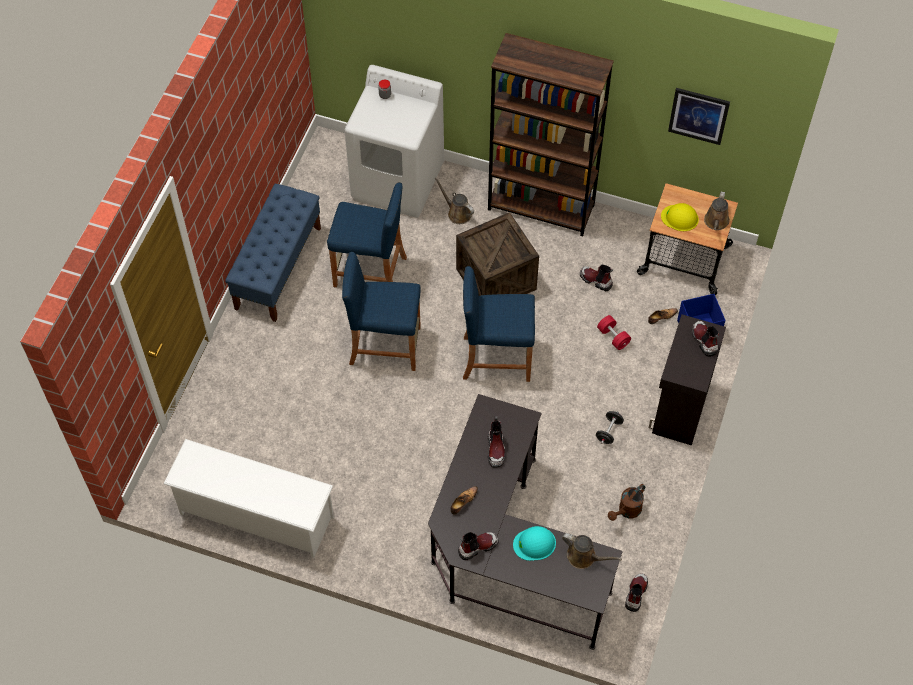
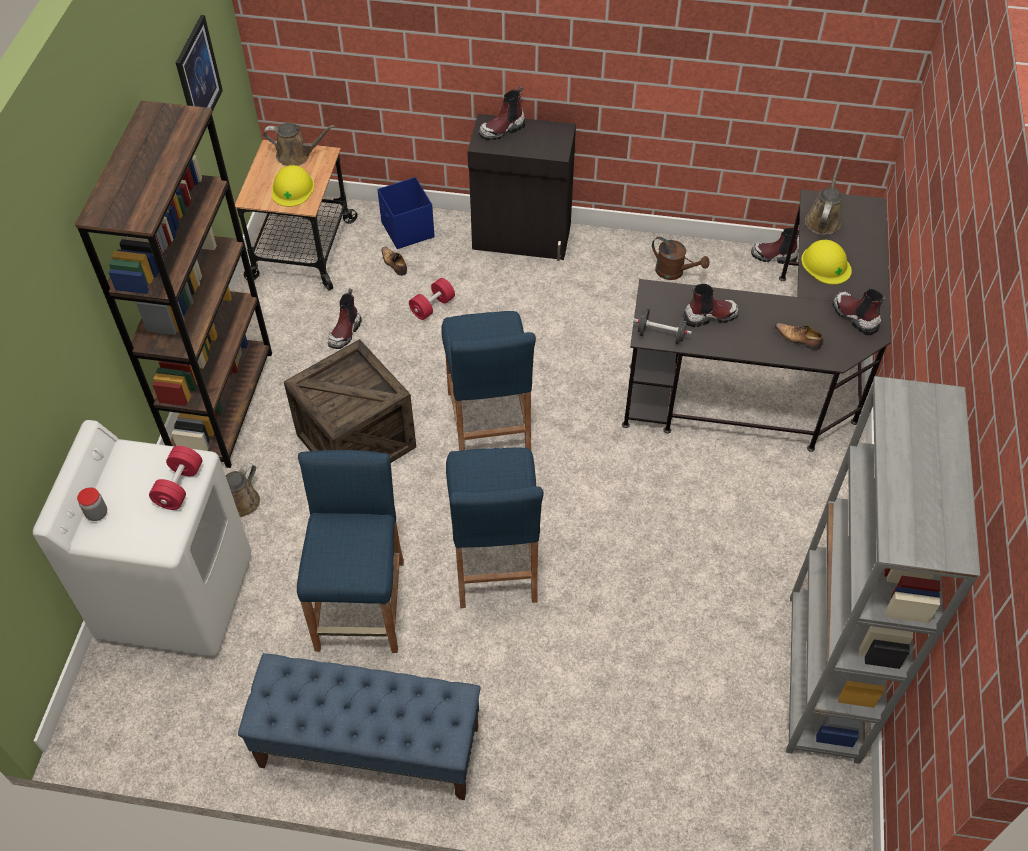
camera: 100 degrees left, 5 degrees down
white shoe rack [163,439,334,558] -> grey bookcase [786,376,980,764]
turquoise hard hat [513,526,556,561] -> yellow hard hat [801,240,852,284]
black dumbbell [596,411,624,444] -> black dumbbell moved to [633,308,692,345]
none -> red dumbbell [149,446,202,510]

